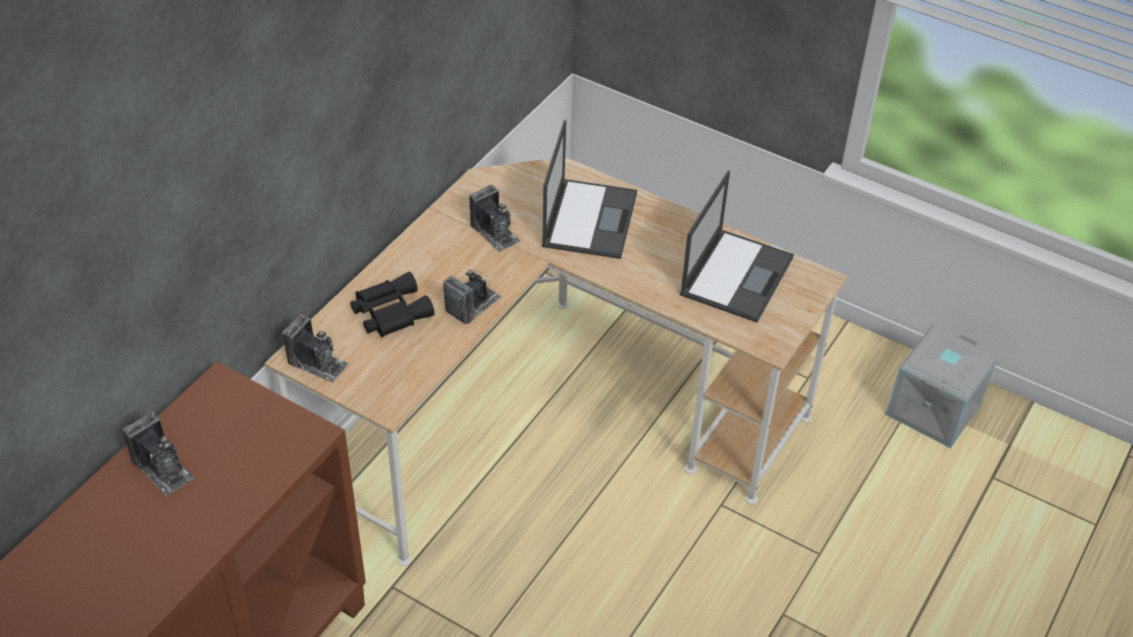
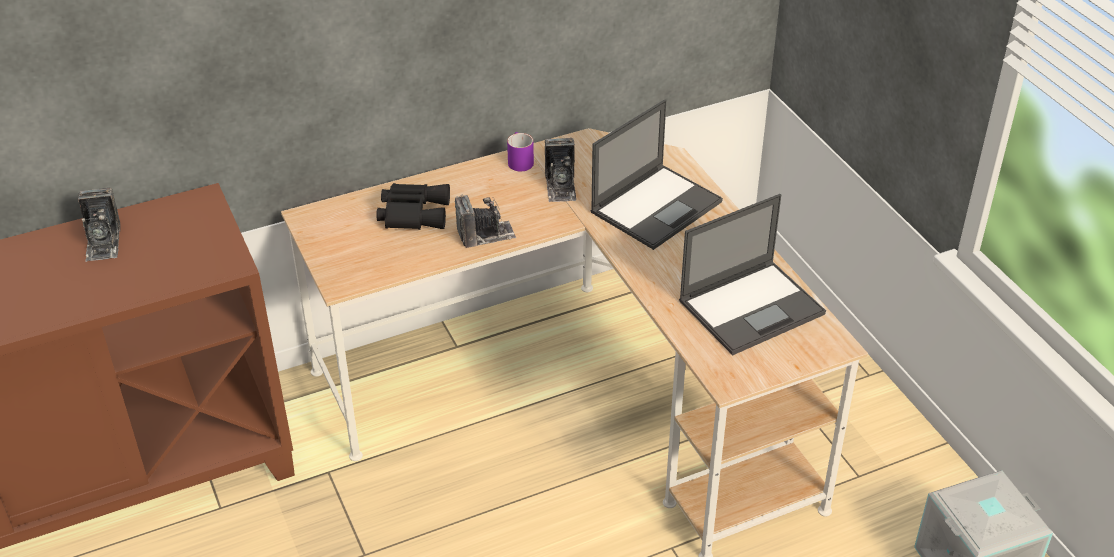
camera: 35 degrees right, 5 degrees down
camera [282,314,349,383] -> none
none -> purple mug [507,132,534,171]

